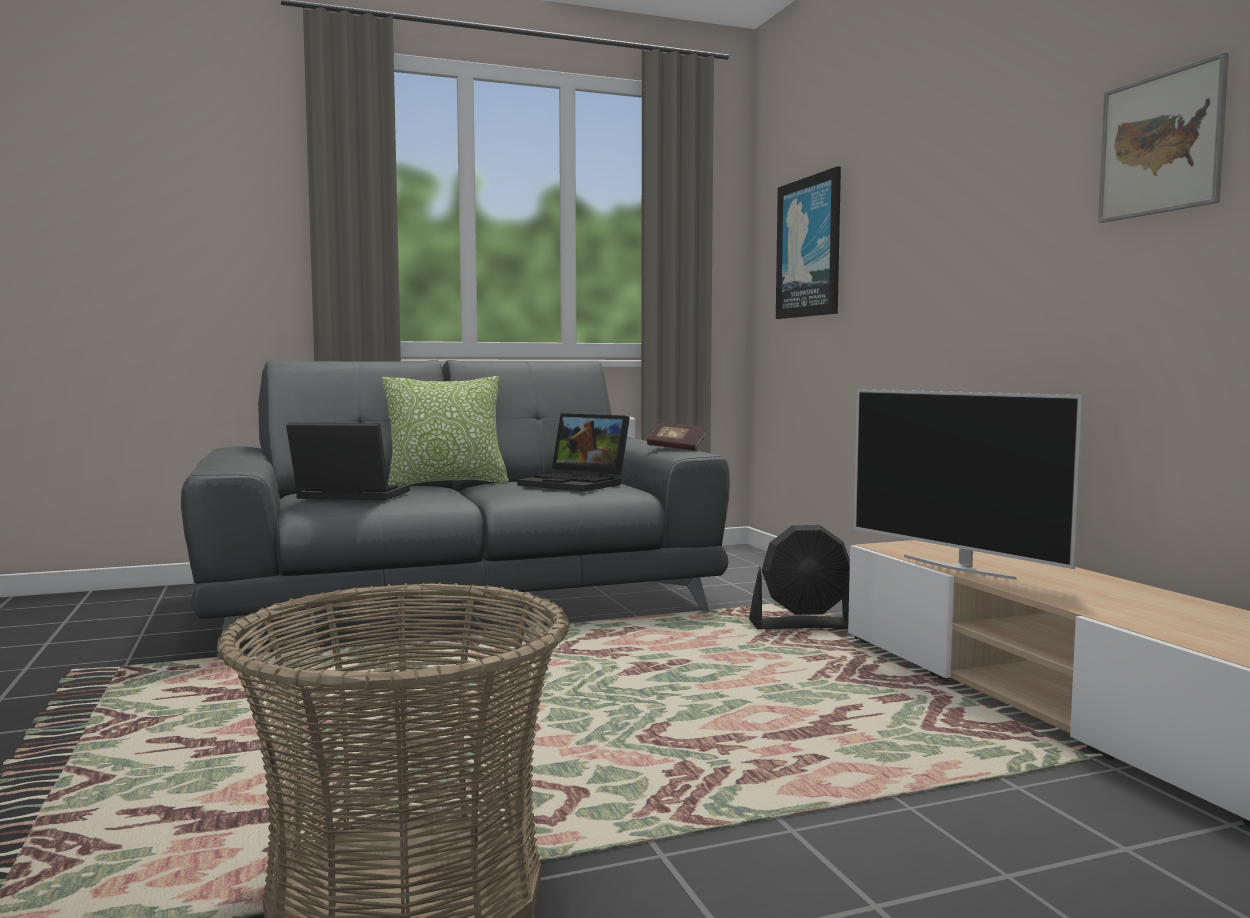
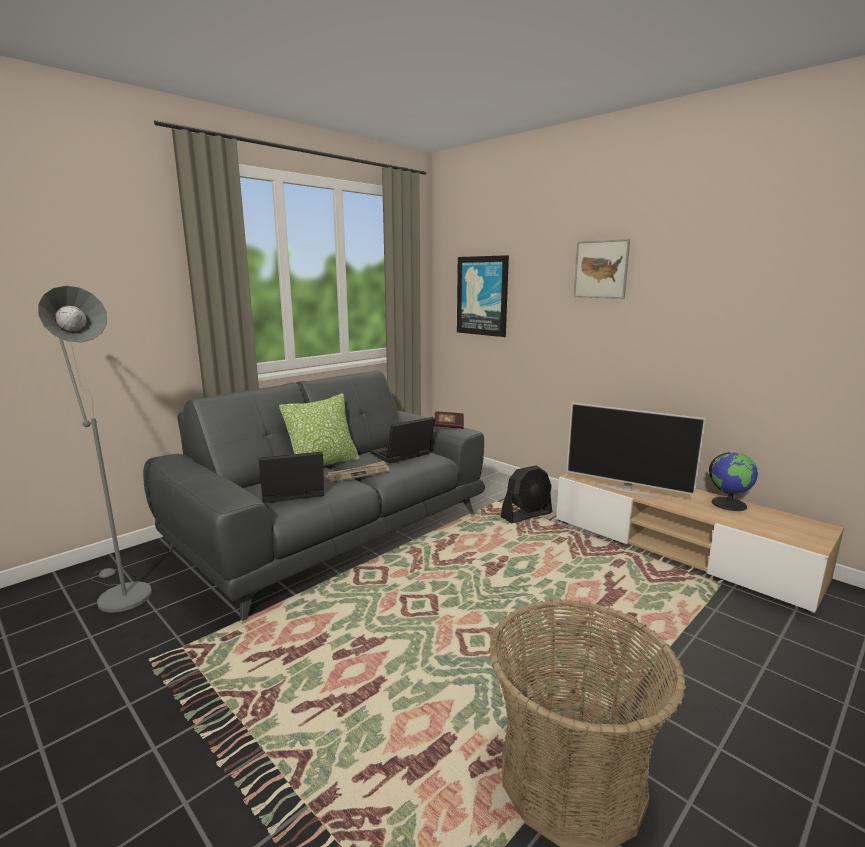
camera: 25 degrees left, 10 degrees up
laptop [517,413,630,492] -> laptop turned 135 degrees clockwise [371,417,435,463]
picture [1098,52,1229,223] -> picture moved to [573,239,630,299]
none -> grey floor lamp [38,286,152,613]
none -> newspaper [326,461,389,483]
none -> globe [709,452,758,511]

